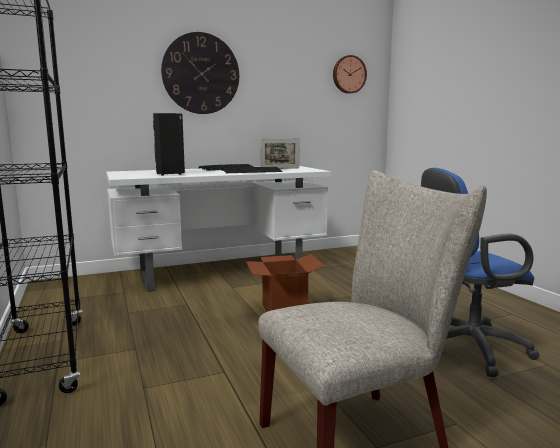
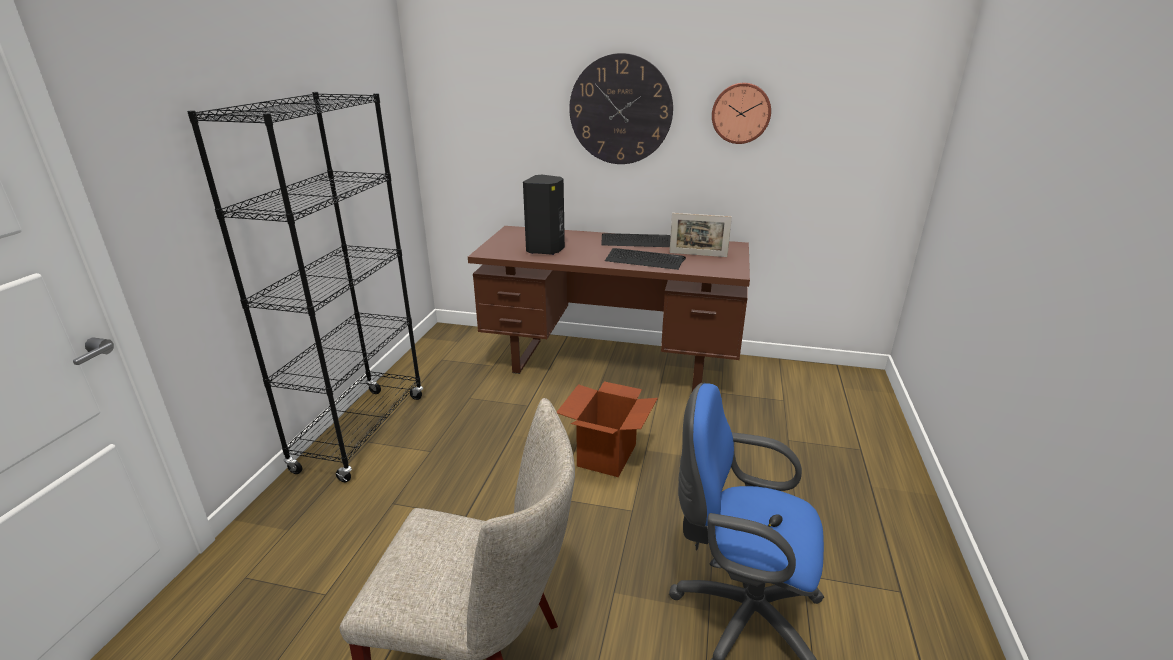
camera: 35 degrees right, 15 degrees up
white desk [106,166,331,292] -> brown desk [468,226,750,391]
wall clock [333,55,367,94] -> wall clock moved to [712,83,771,144]

